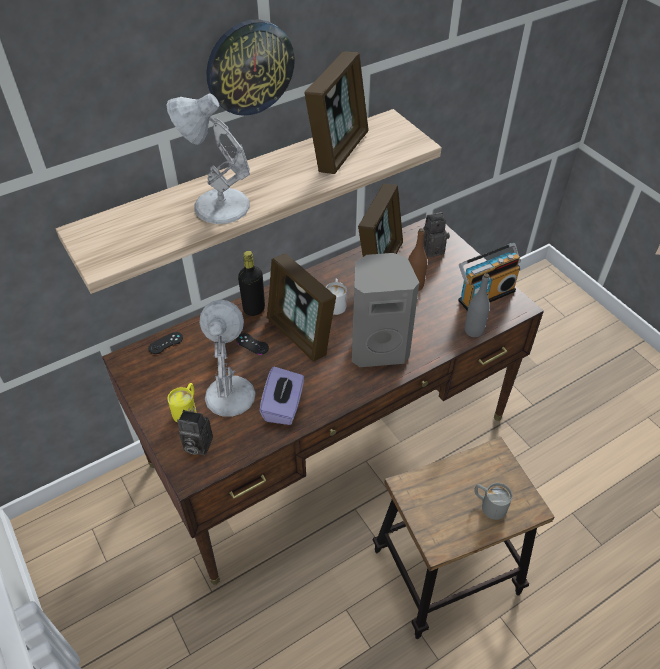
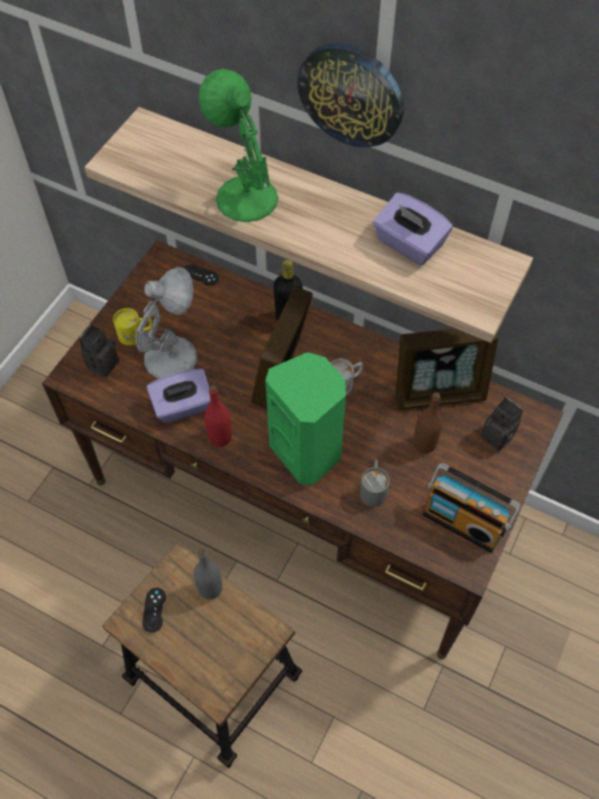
camera: 60 degrees right, 10 degrees up
white table lamp [167,94,250,224] -> green table lamp [198,69,278,222]
camera [177,410,213,455] -> camera turned 45 degrees clockwise [79,324,119,378]
black game controller [236,333,269,355] -> black game controller moved to [142,588,166,633]
picture frame [304,51,368,174] -> purple tissue box [373,192,453,265]
grey speaker [352,253,419,367] -> green speaker [265,352,346,485]
grey bottle [465,273,490,337] -> grey bottle moved to [194,549,222,600]
grey mug [474,483,513,520] -> grey mug moved to [360,460,390,507]
none -> red bottle [205,385,232,447]

